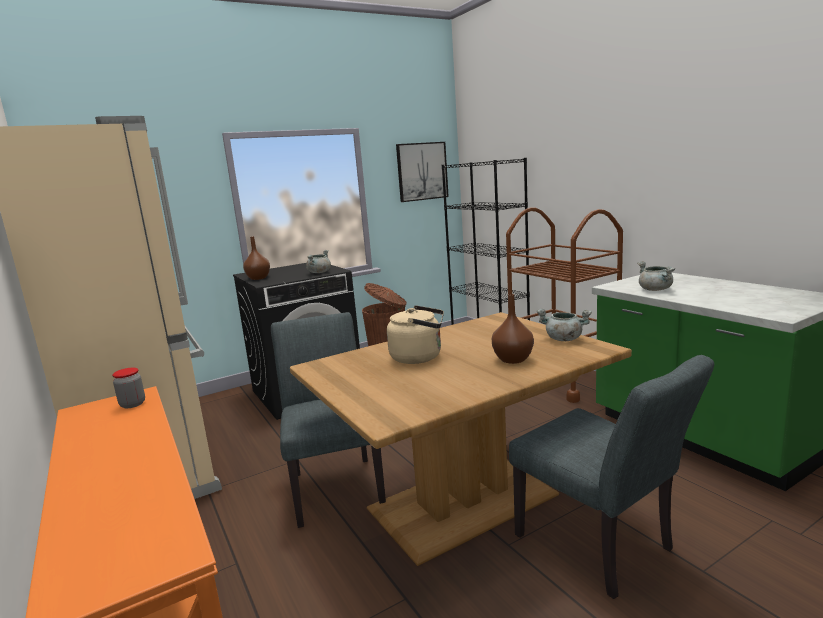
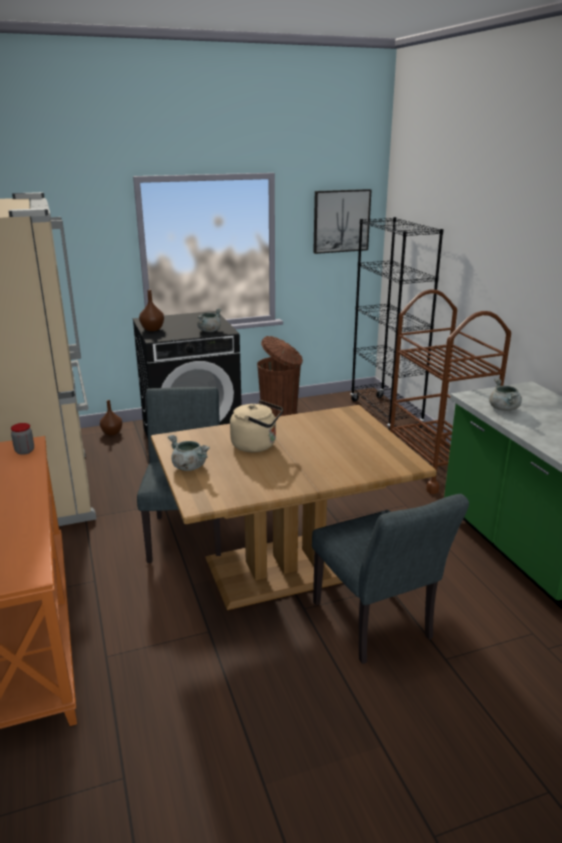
camera: 10 degrees right, 10 degrees up
brown vase [492,294,534,364] -> brown vase moved to [100,400,122,435]
grey cooking pot [537,309,592,341] -> grey cooking pot moved to [168,435,210,471]

